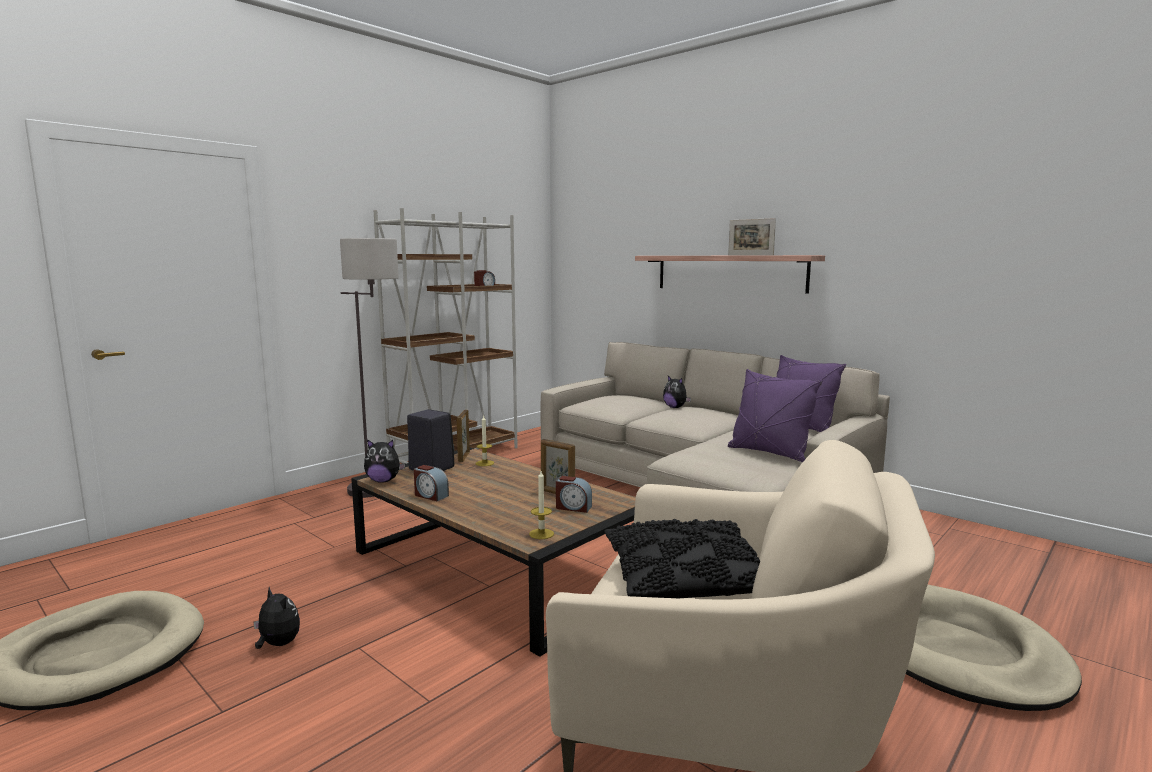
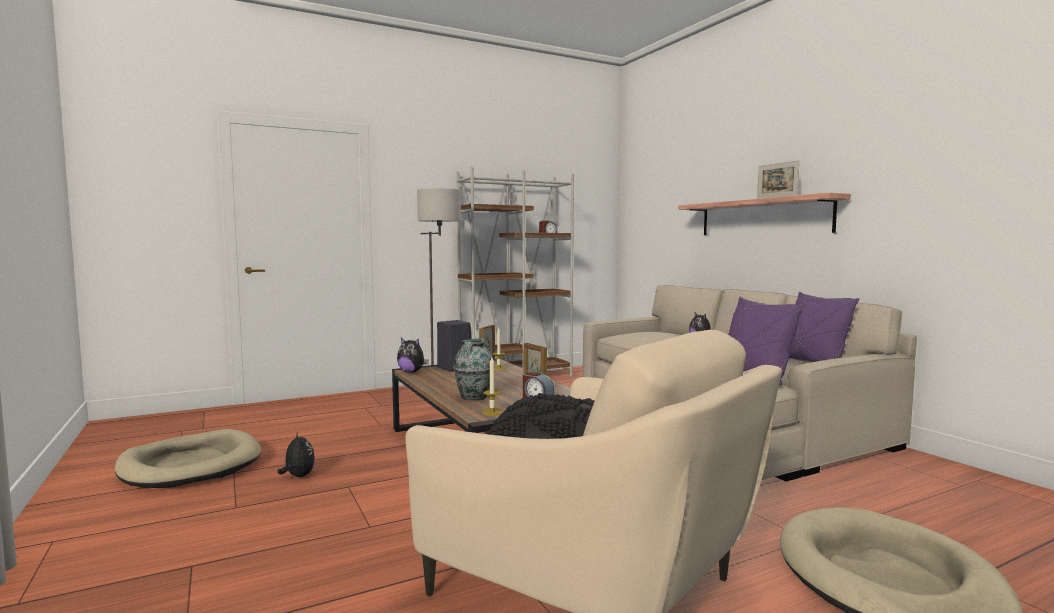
camera: 20 degrees right, 5 degrees down
alarm clock [414,465,449,501] -> none
none -> vase [453,338,495,401]

